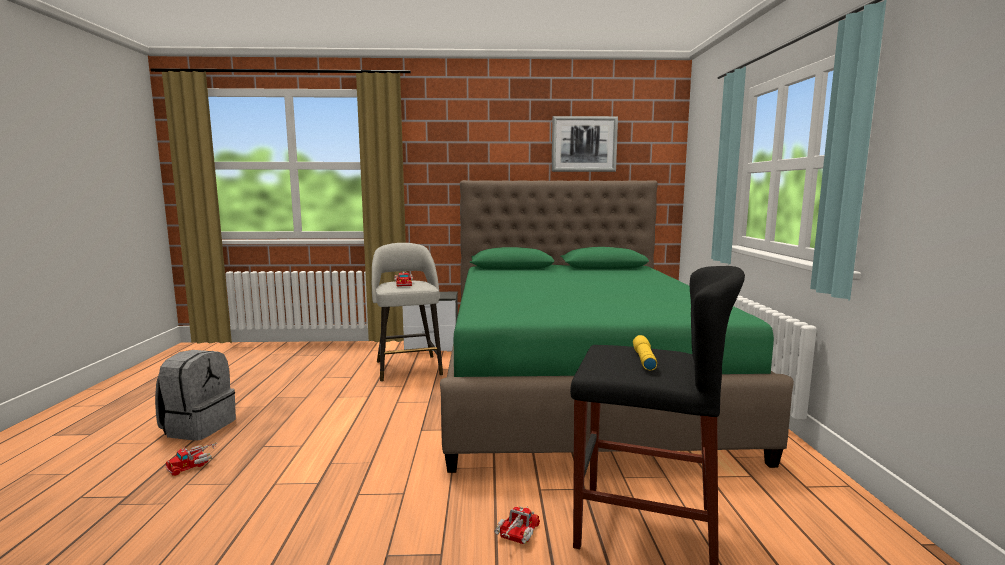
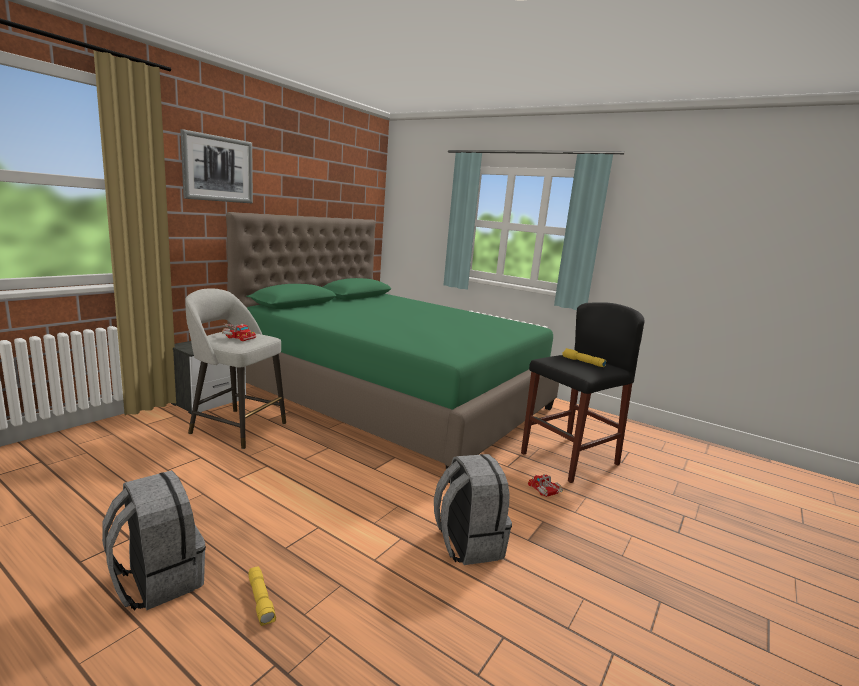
camera: 55 degrees left, 5 degrees up
toy truck [166,442,217,476] -> yellow flashlight [248,567,276,626]
picture [552,116,618,172] -> picture moved to [180,129,253,204]
none -> grey backpack [434,454,512,565]

